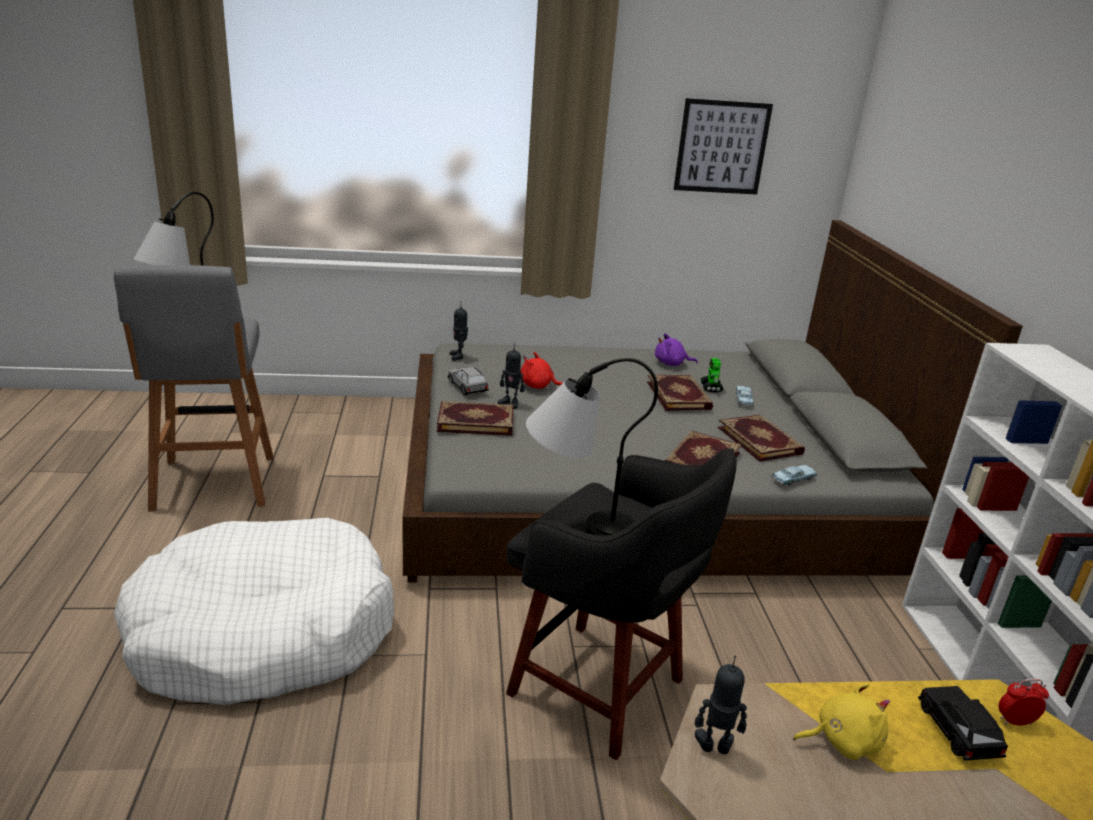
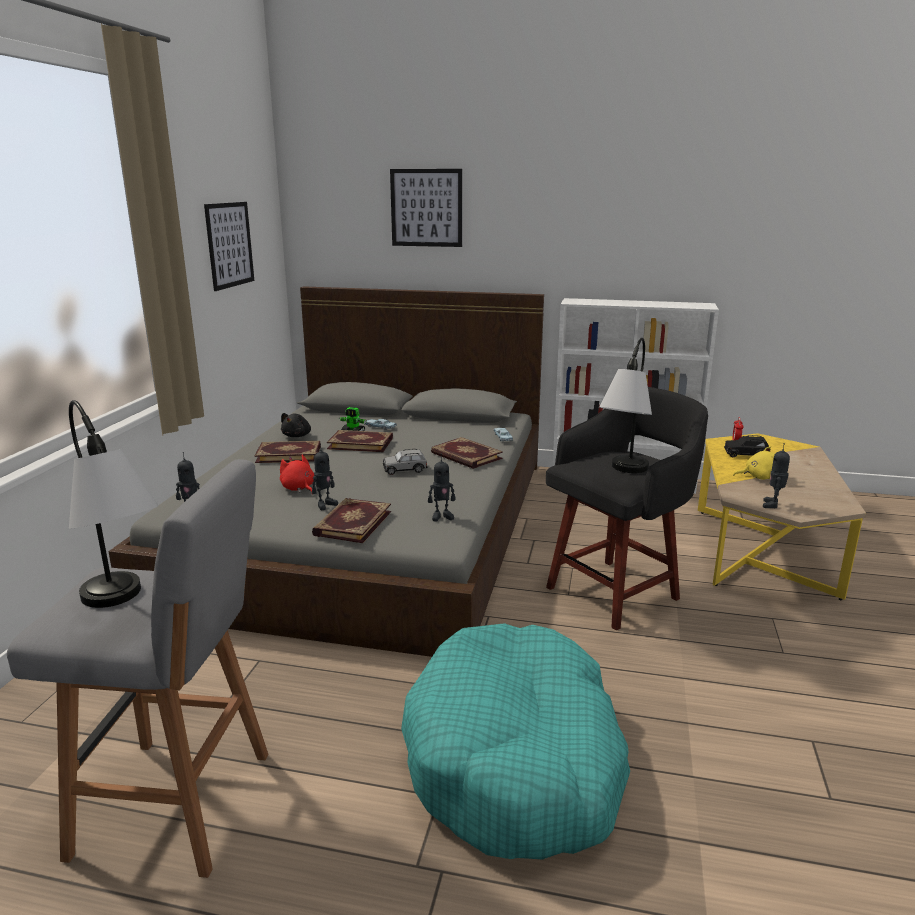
camera: 70 degrees left, 5 degrees down
white dog bed [114,518,394,706] -> turquoise dog bed [401,623,630,860]
grey toy car [448,367,489,395] -> grey toy car moved to [383,449,427,475]
red plush toy [520,352,562,390] -> red plush toy turned 105 degrees clockwise [280,455,314,495]
purple plush toy [655,333,698,366] -> black plush toy [281,413,311,437]
book [718,415,805,462] -> book moved to [254,441,321,463]
yellow plush toy [793,683,890,760] -> yellow plush toy turned 75 degrees clockwise [733,446,775,480]
none -> picture [390,169,462,247]
none -> toy robot [428,454,456,522]

